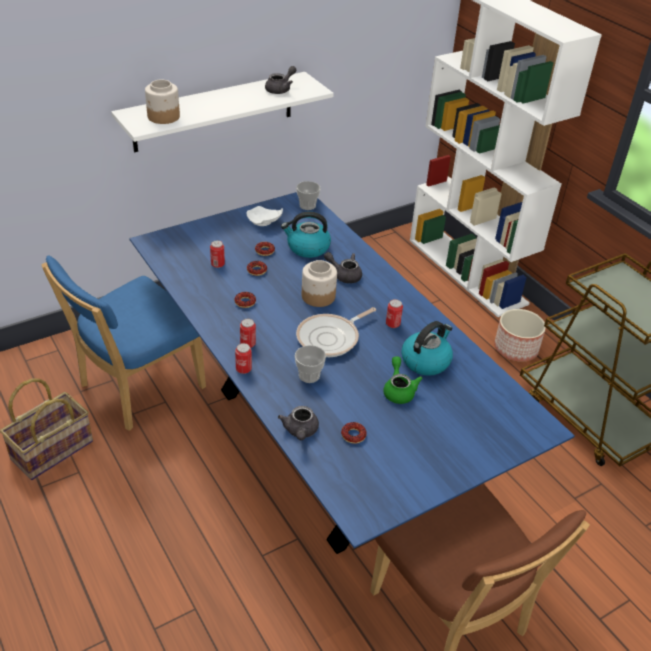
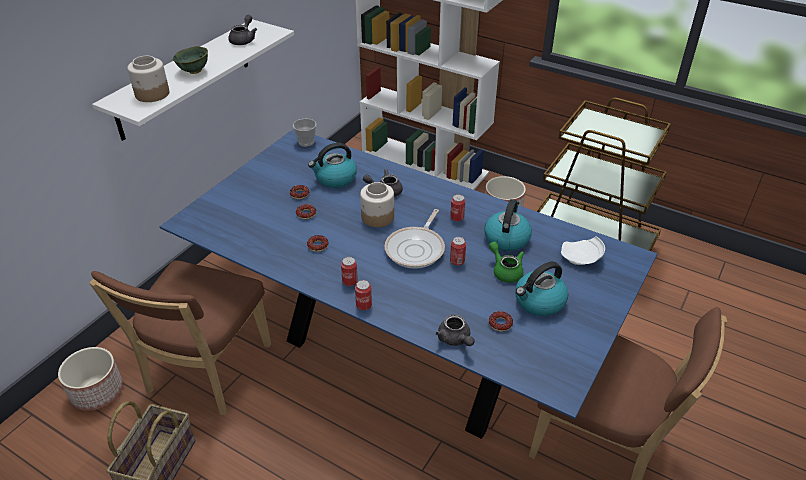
camera: 25 degrees left, 0 degrees up
blue chair [41,256,206,431] -> brown chair [89,260,271,415]
can [210,240,225,268] -> can moved to [450,237,466,266]
white plate [246,206,283,226] -> white plate moved to [561,236,605,265]
cup [295,345,326,383] -> none
none -> planter [58,347,123,411]
none -> green bowl [173,46,208,74]
none -> kettle [515,261,568,316]

